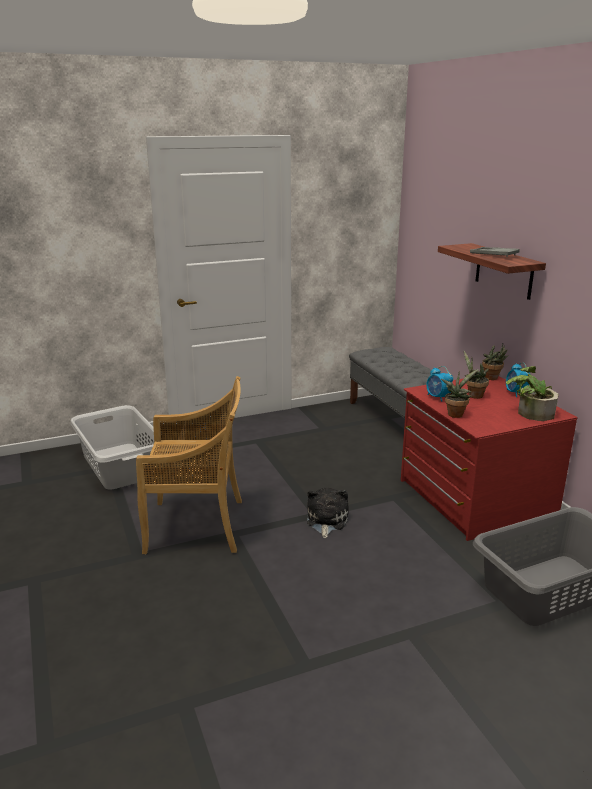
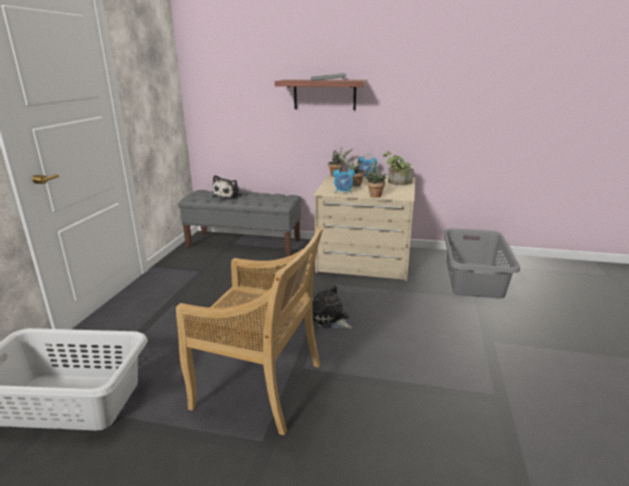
camera: 55 degrees left, 0 degrees up
beige chair [136,376,242,554] -> beige chair turned 75 degrees clockwise [176,226,324,435]
red dresser [401,376,578,541] -> beige dresser [313,174,415,281]
none -> plush toy [212,175,242,200]

